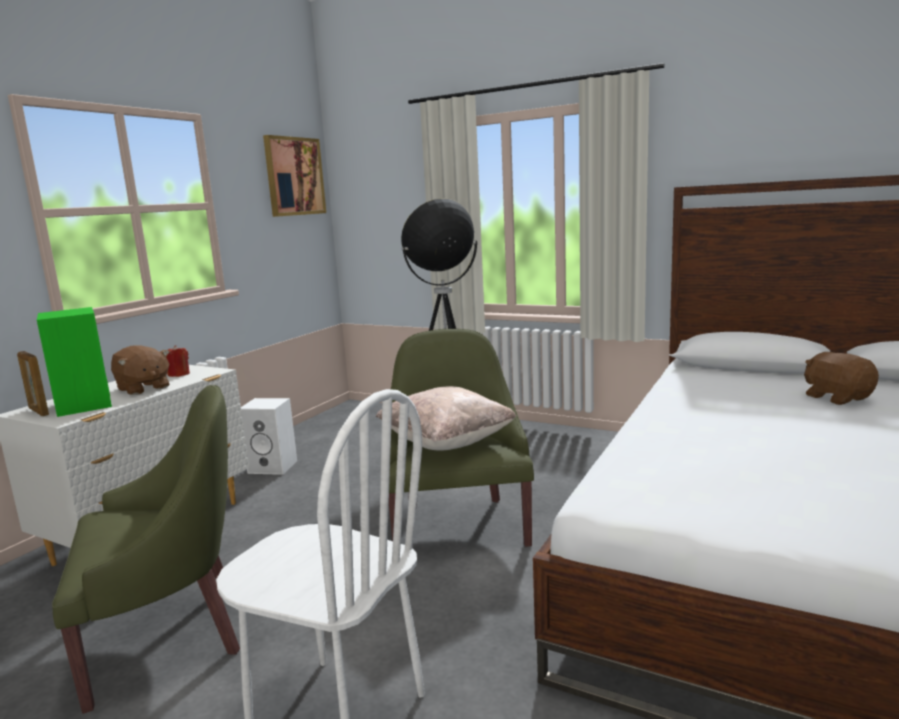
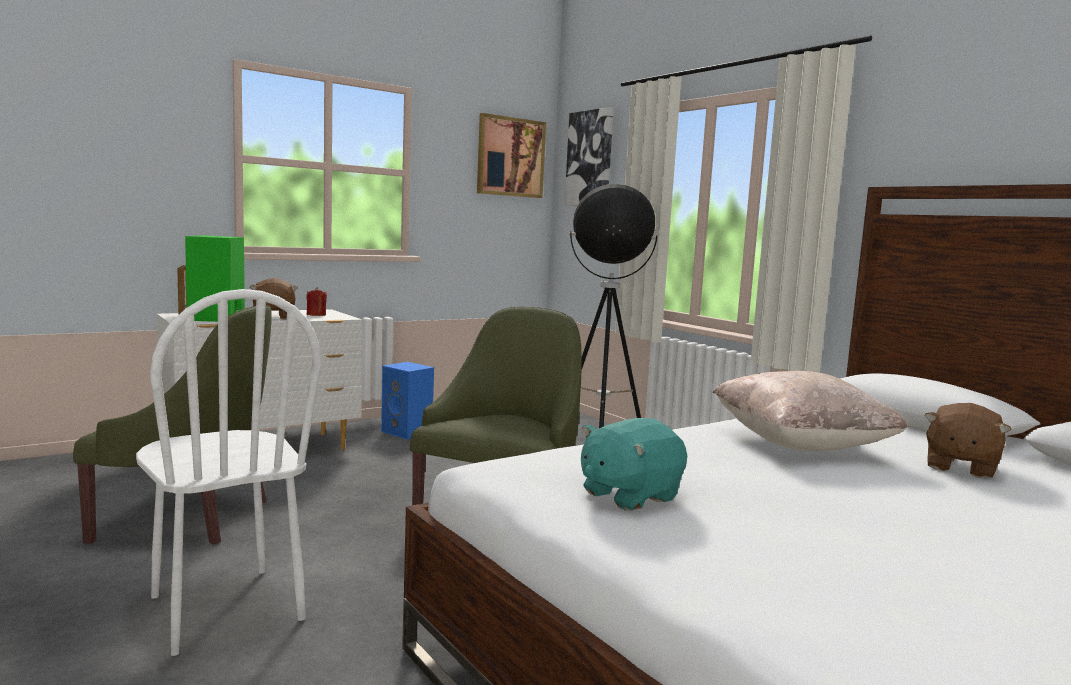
camera: 25 degrees right, 5 degrees down
white speaker [241,398,297,475] -> blue speaker [381,362,434,440]
beige pillow [376,386,516,451] -> beige pillow moved to [712,371,908,451]
brown plush toy [804,352,879,405] -> brown plush toy turned 150 degrees counterclockwise [924,403,1012,479]
none -> picture [564,107,614,206]
none -> turquoise plush toy [581,418,687,510]

